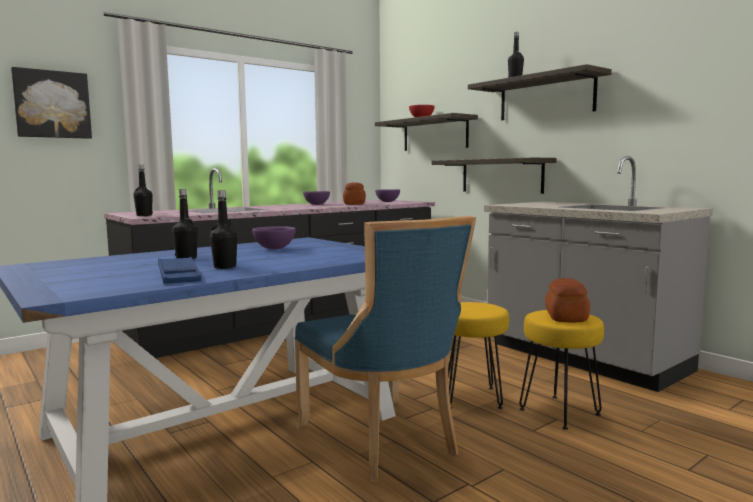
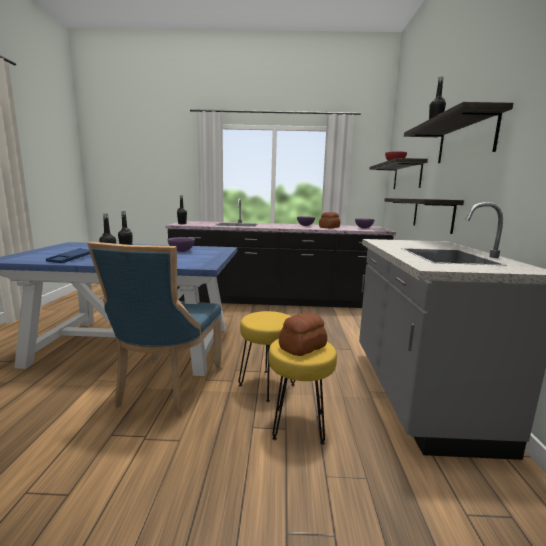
camera: 40 degrees right, 5 degrees up
picture [11,67,92,139] -> none

